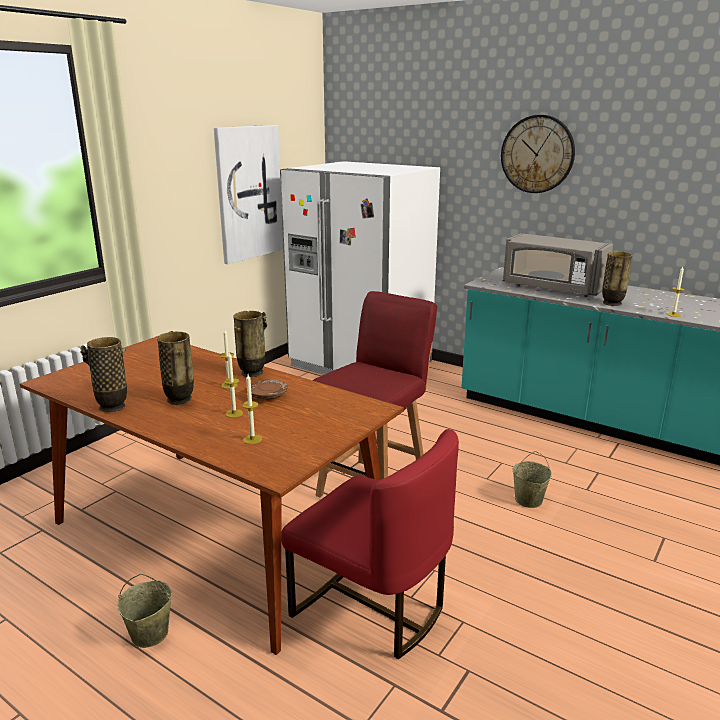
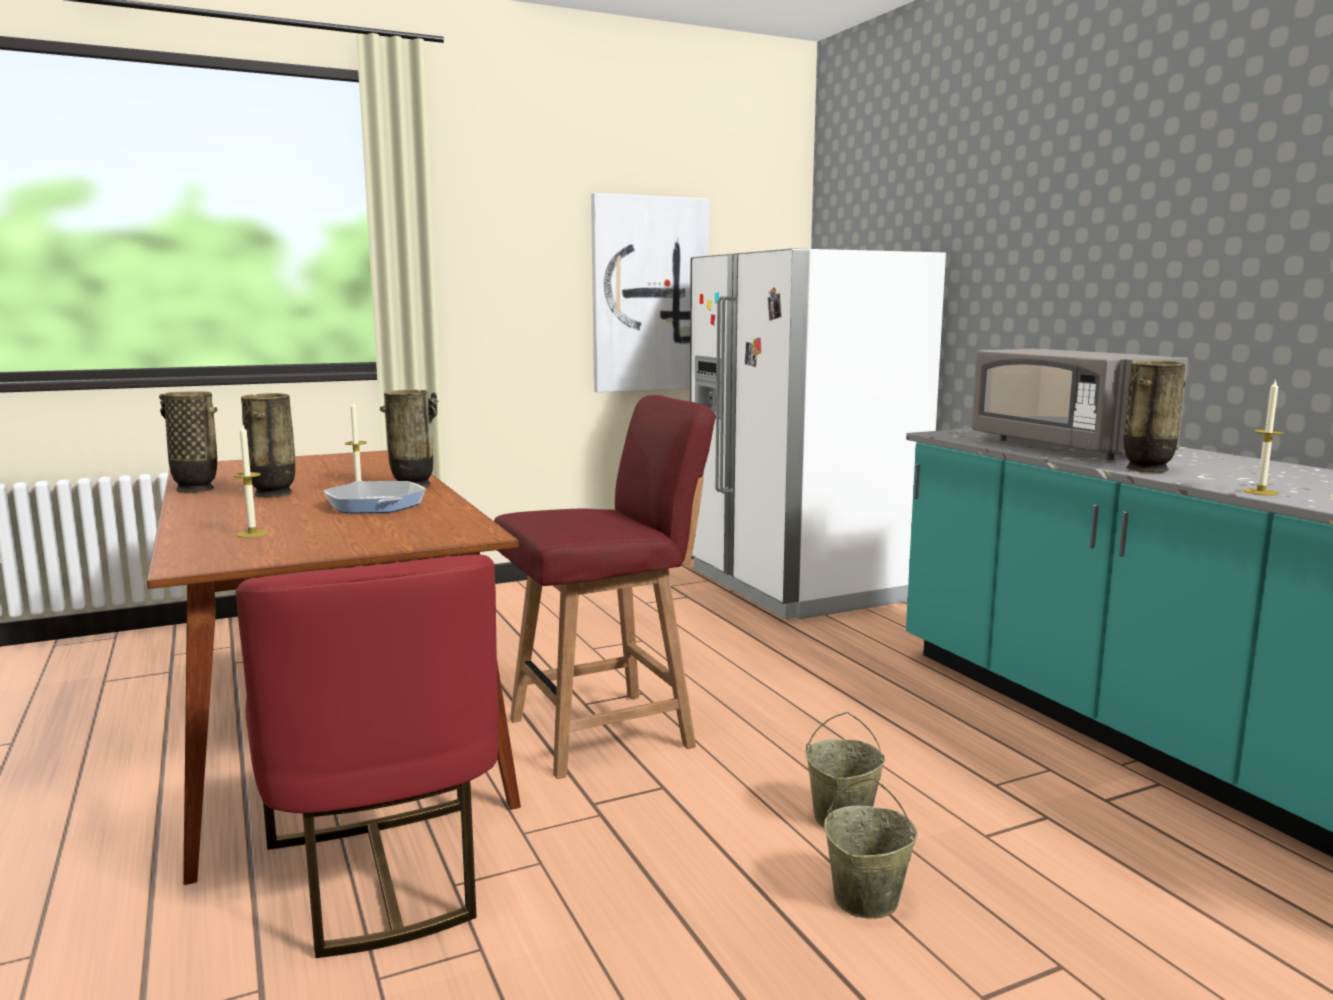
camera: 30 degrees right, 10 degrees down
beige bucket [117,574,172,648] -> beige bucket moved to [824,778,918,919]
candle [224,353,243,418] -> none
brown plate [251,379,288,400] -> frying pan [324,481,426,513]
wall clock [501,115,575,193] -> none

